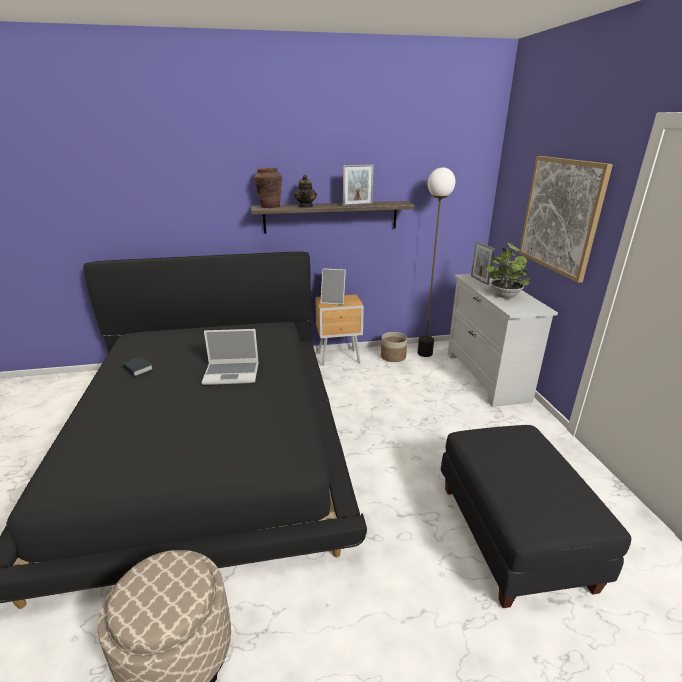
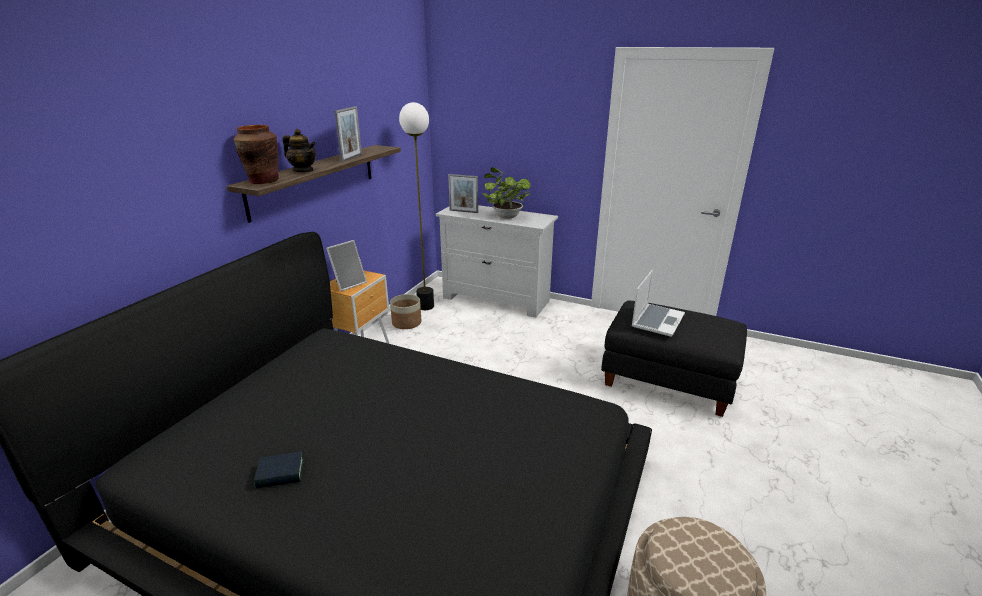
camera: 55 degrees left, 0 degrees up
laptop [202,329,259,385] -> laptop moved to [631,270,685,337]
picture [519,156,613,283] -> none

